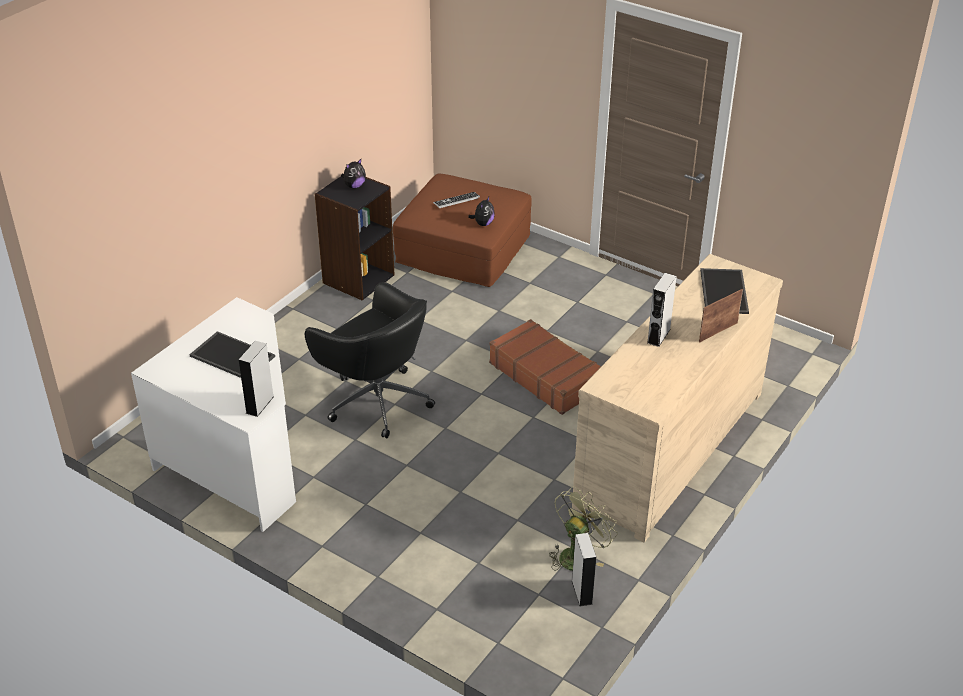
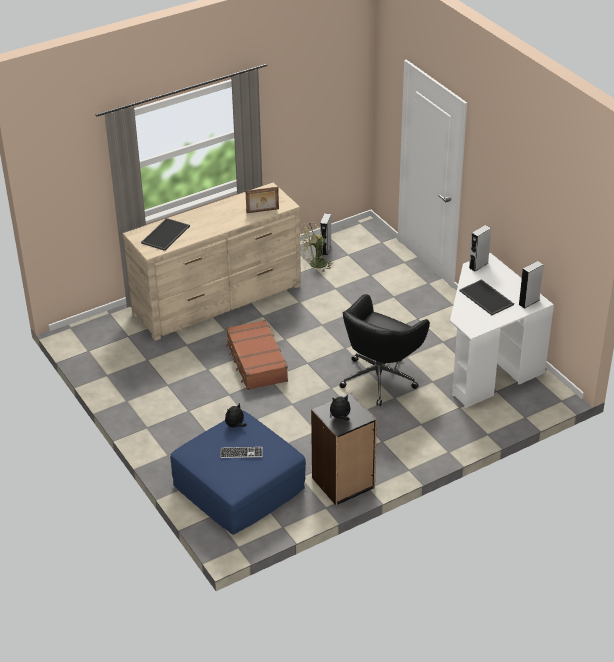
camera: 155 degrees left, 0 degrees up
black office chair [305,282,435,438] -> black office chair turned 120 degrees counterclockwise [340,294,430,406]
brown ottoman [393,174,532,287] -> blue ottoman [170,411,306,535]
grey speaker [647,273,677,347] -> grey speaker moved to [518,261,543,309]
picture frame [699,289,743,342] -> picture frame moved to [245,187,279,213]

